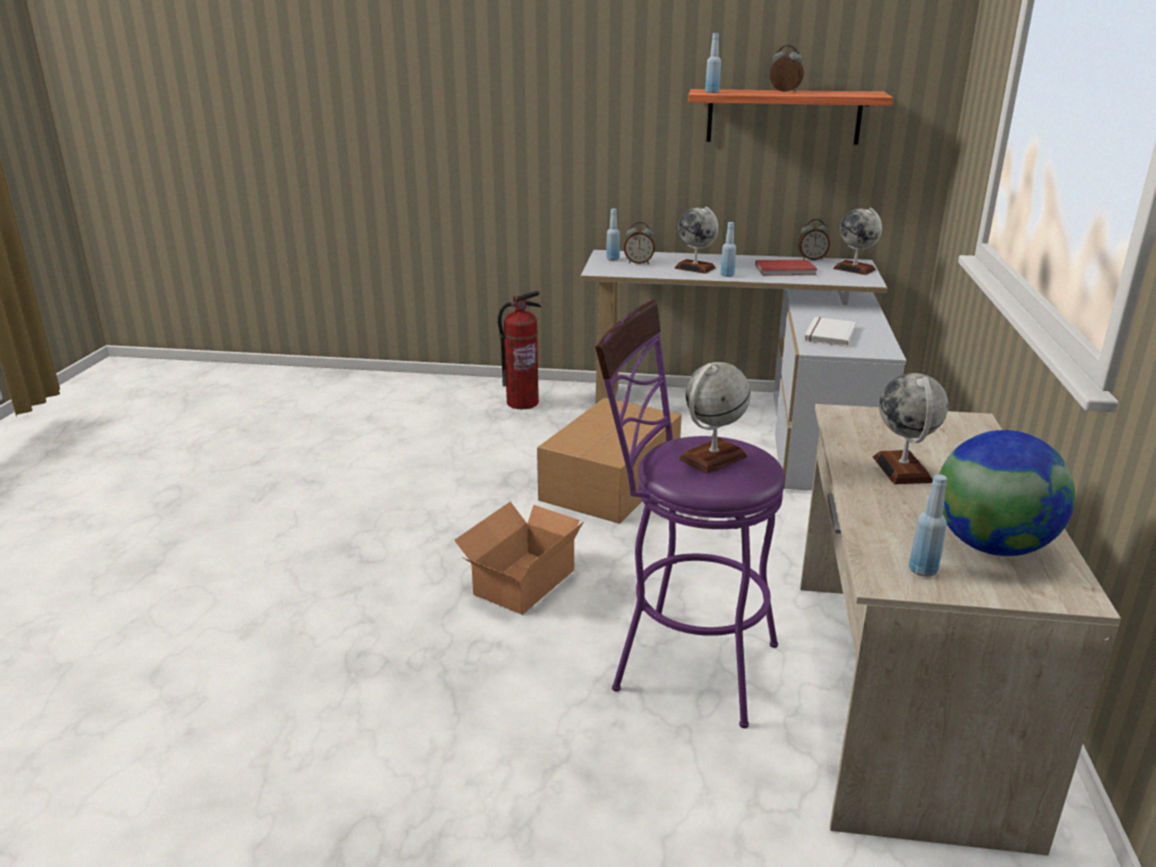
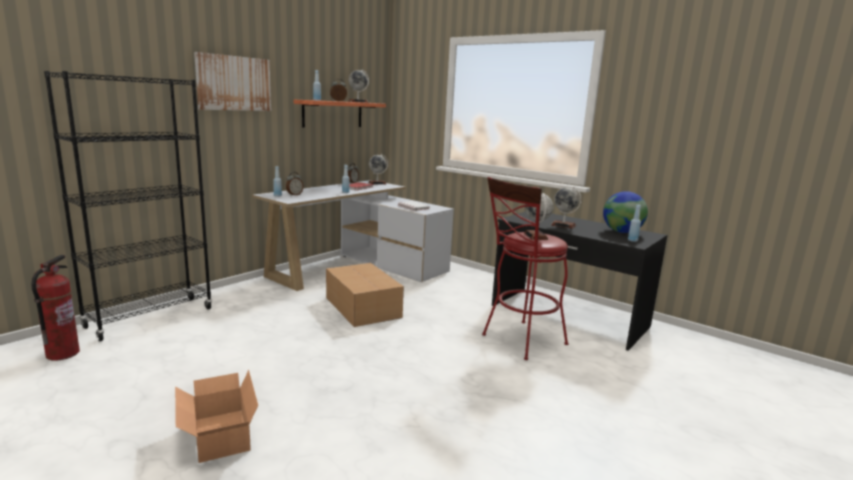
camera: 60 degrees left, 10 degrees down
cardboard box [455,502,584,615] -> cardboard box moved to [175,370,258,463]
fire extinguisher [498,291,542,409] -> fire extinguisher moved to [31,255,80,361]
purple stool [595,299,785,728] -> red stool [482,177,568,360]
globe [674,207,718,274] -> globe moved to [348,70,369,103]
beige desk [800,404,1121,856] -> black desk [492,211,668,351]
none -> black bookcase [44,71,212,341]
none -> picture [194,52,271,111]

